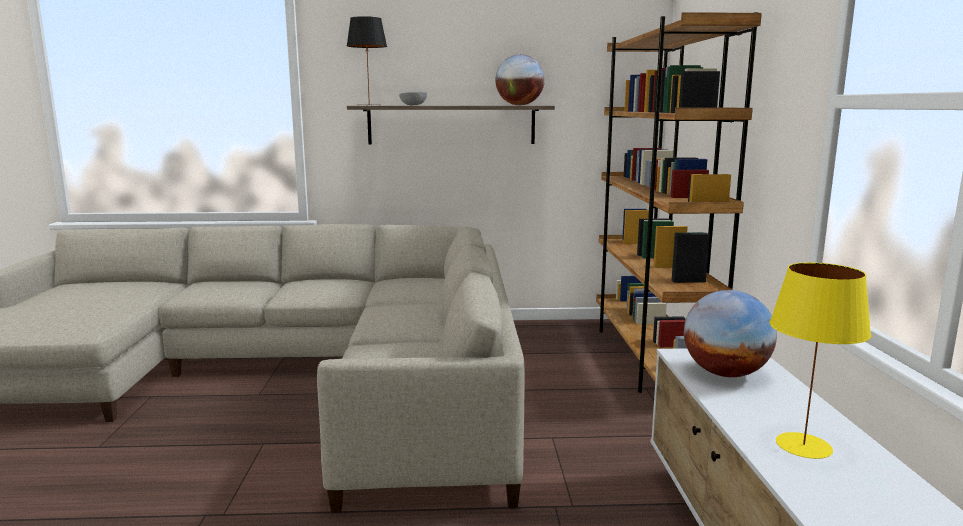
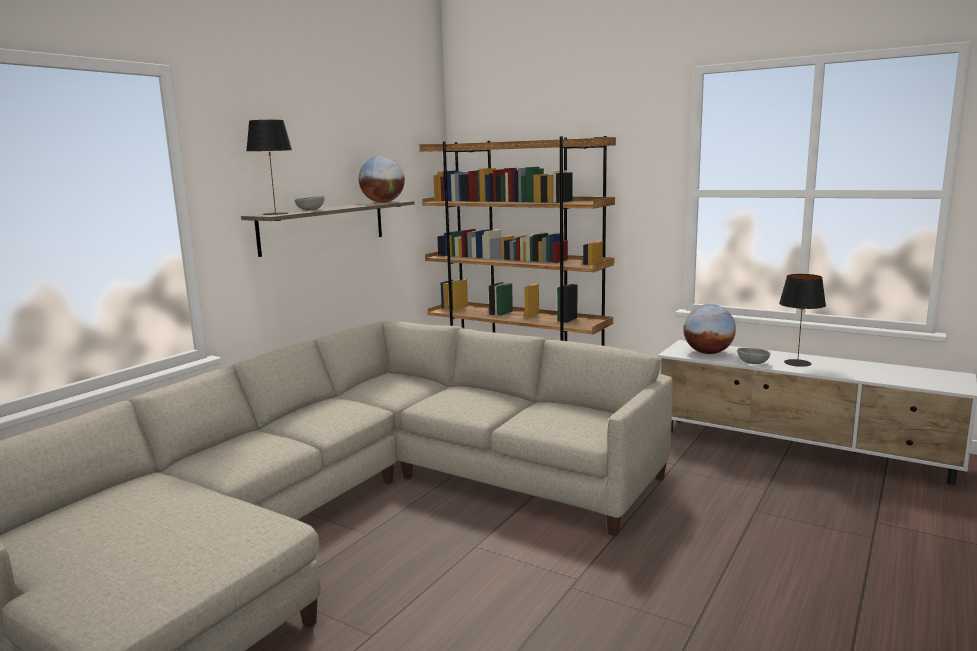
camera: 55 degrees left, 0 degrees up
yellow table lamp [769,262,871,459] -> black table lamp [779,274,826,367]
none -> grey bowl [737,348,770,364]

